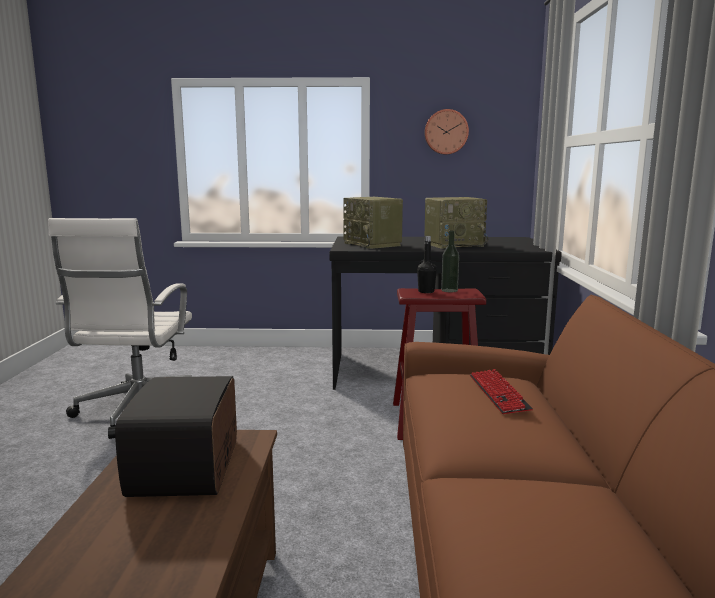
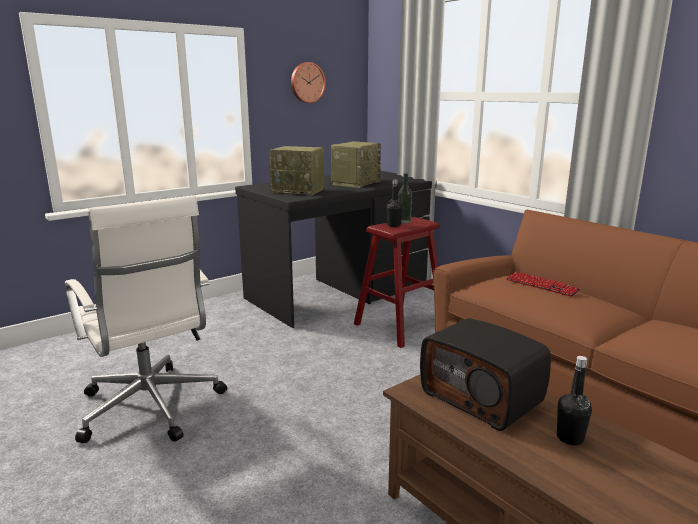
camera: 40 degrees left, 5 degrees up
none -> black bottle [557,356,592,446]

